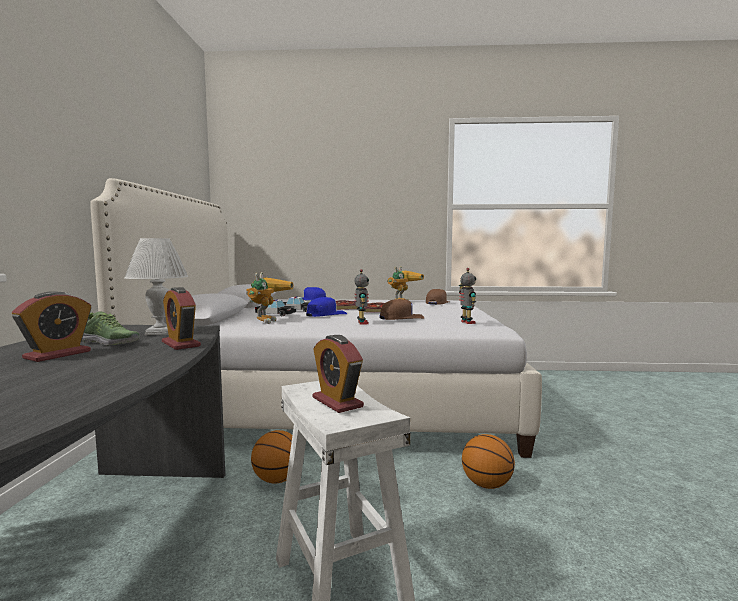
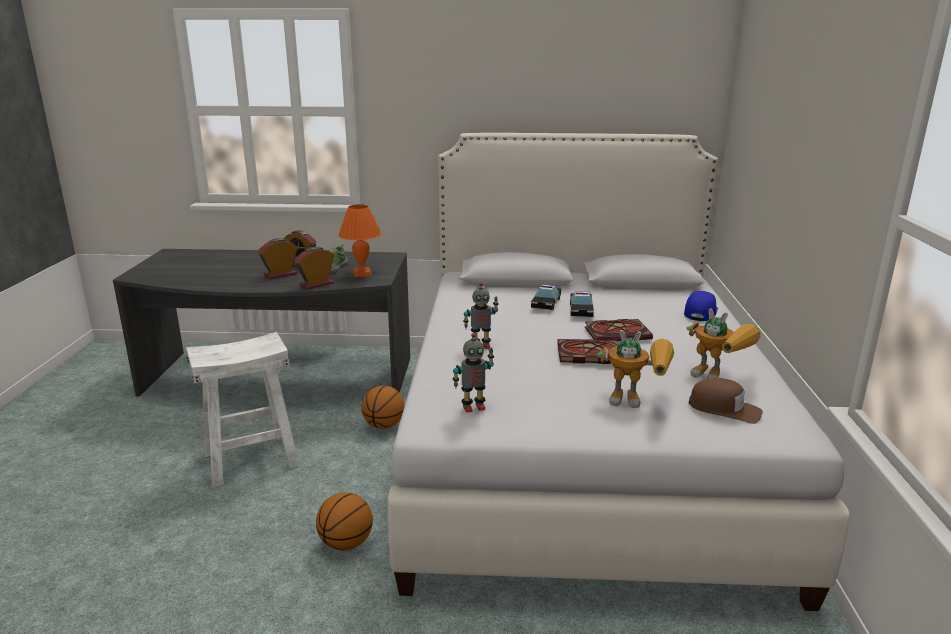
camera: 90 degrees right, 15 degrees up
white table lamp [125,238,189,335] -> orange table lamp [338,204,381,277]
toy robot [246,272,294,324] -> toy robot moved to [597,330,674,408]
blue cap [306,297,347,317] -> none
alarm clock [312,335,364,413] -> alarm clock moved to [258,238,297,279]
brown cap [379,299,424,320] -> none

